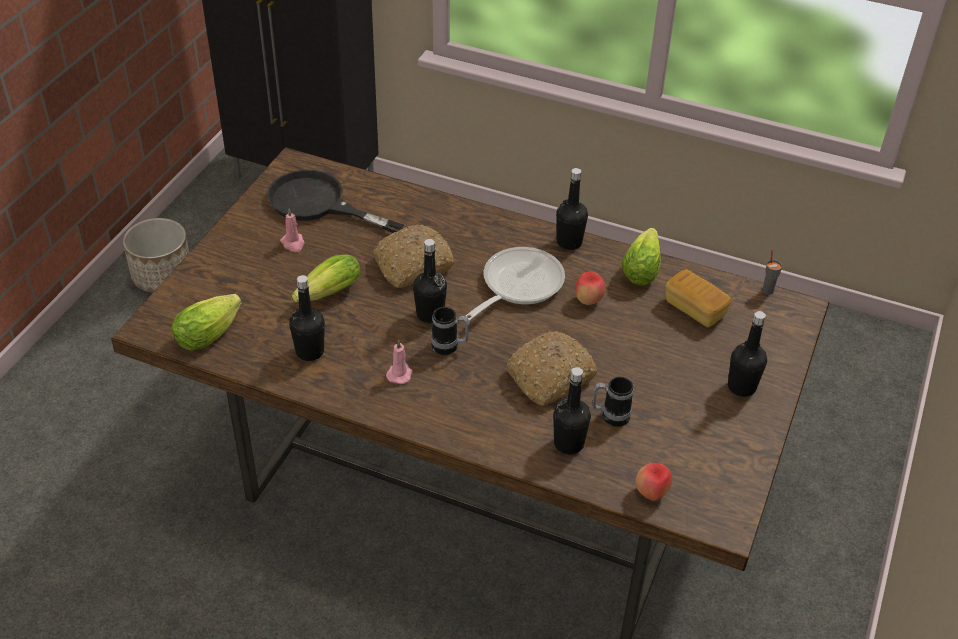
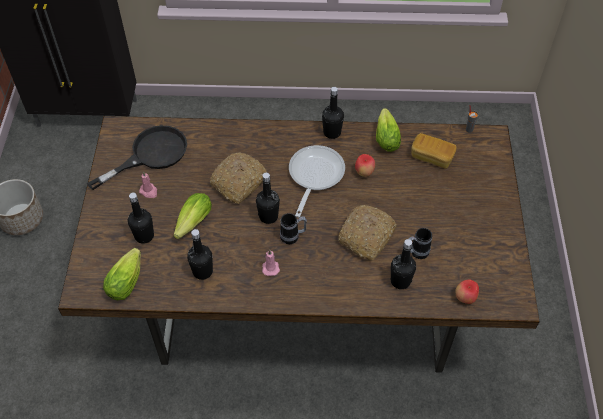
camera: 20 degrees left, 10 degrees up
black frying pan [267,170,404,233] -> black frying pan turned 135 degrees clockwise [87,125,187,190]
black bottle [728,311,767,397] -> black bottle moved to [128,192,154,244]

